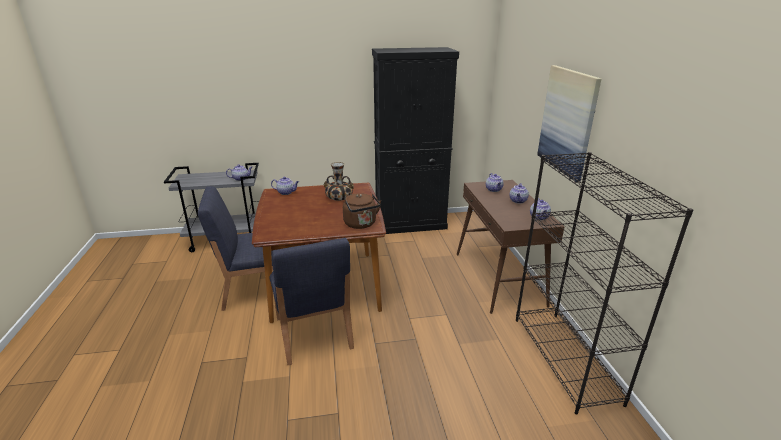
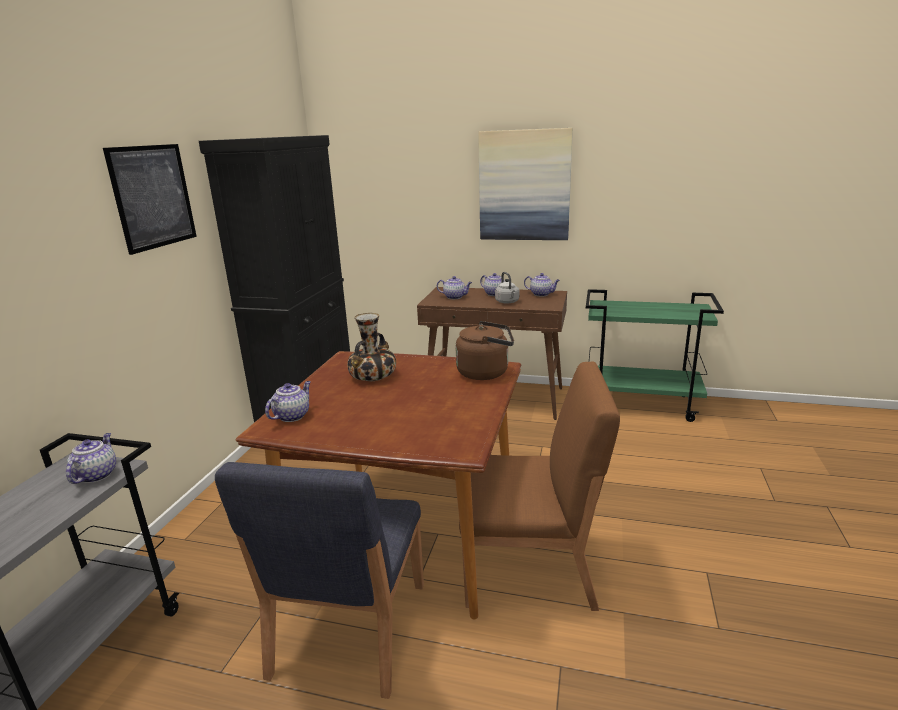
camera: 65 degrees left, 5 degrees down
blue chair [269,238,354,365] -> brown chair [459,362,620,611]
black bookcase [516,152,693,415] -> green cart [586,289,724,422]
none -> picture [103,144,197,255]
none -> grey kettle [495,272,519,304]

